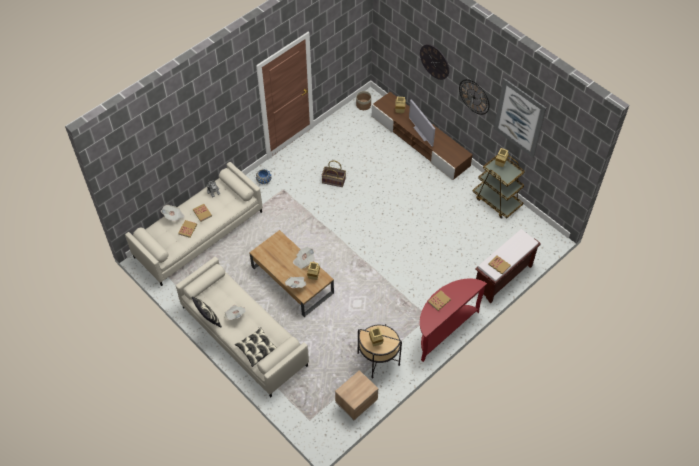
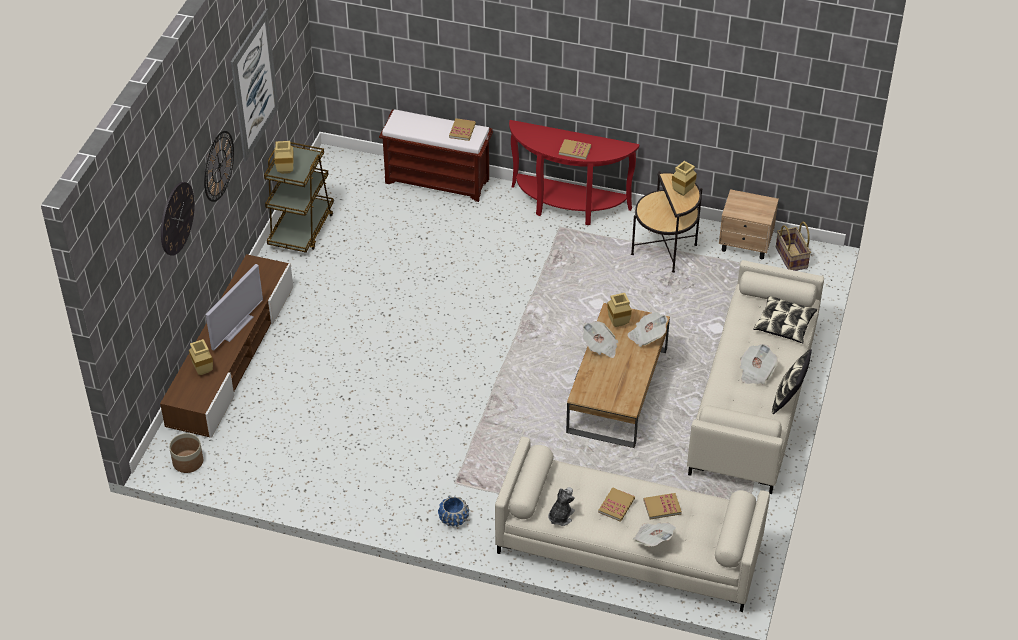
camera: 120 degrees left, 10 degrees down
basket [321,160,346,187] -> basket moved to [776,222,811,271]

